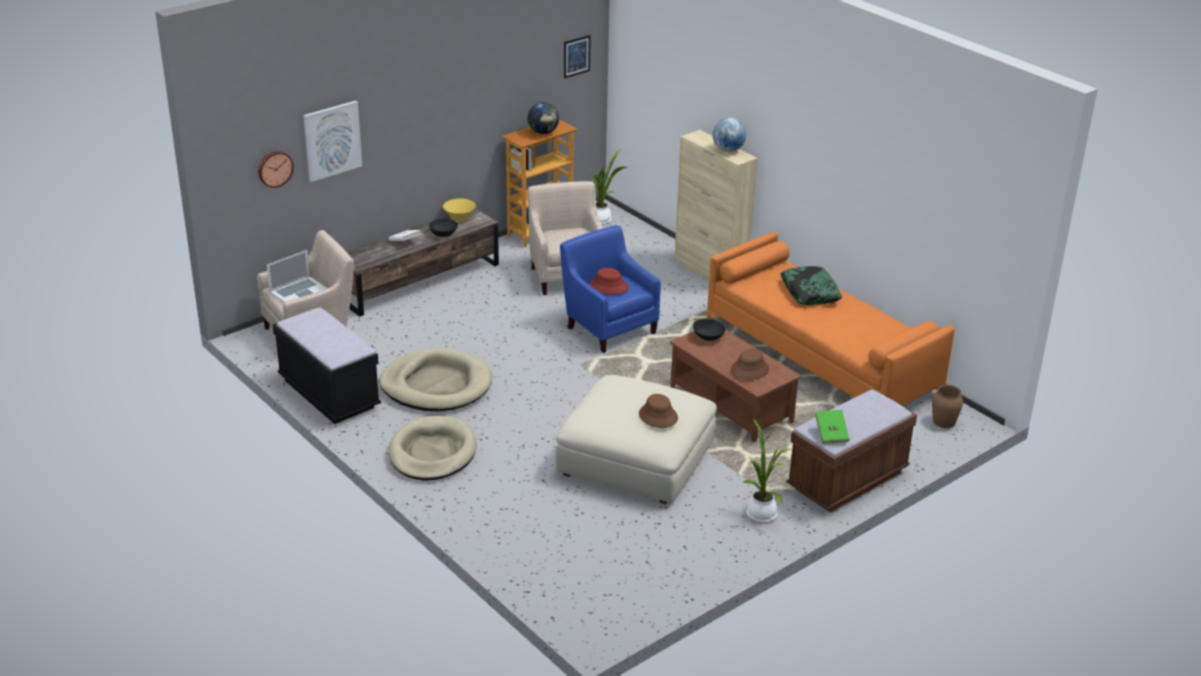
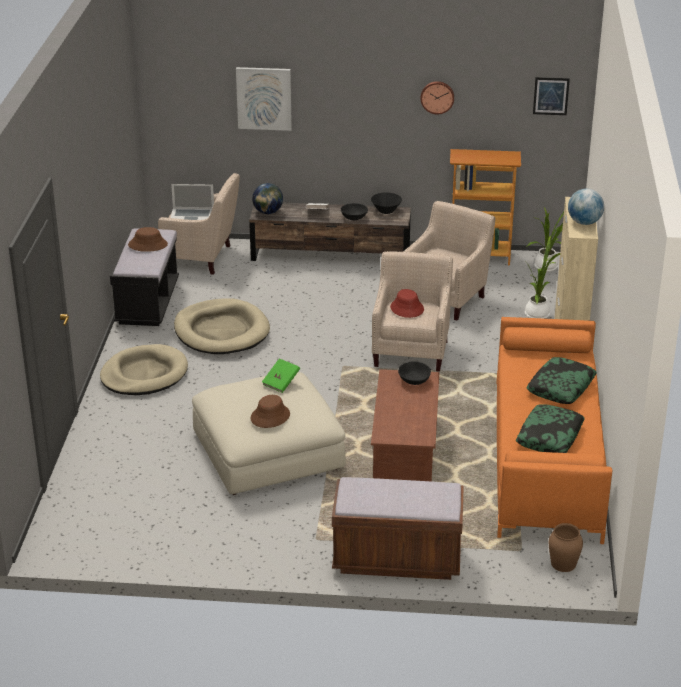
camera: 45 degrees right, 0 degrees up
wall clock [258,151,294,188] -> wall clock moved to [420,81,454,115]
yellow bowl [443,198,476,221] -> black bowl [371,192,402,214]
globe [527,102,559,134] -> globe moved to [252,183,283,214]
blue armchair [560,225,661,353] -> beige armchair [372,251,453,372]
brown hat [731,349,769,380] -> brown hat moved to [128,227,168,252]
potted plant [742,419,791,523] -> potted plant moved to [524,236,560,319]
green book [815,410,849,444] -> green book moved to [262,358,300,393]
none -> pillow [516,404,585,453]

